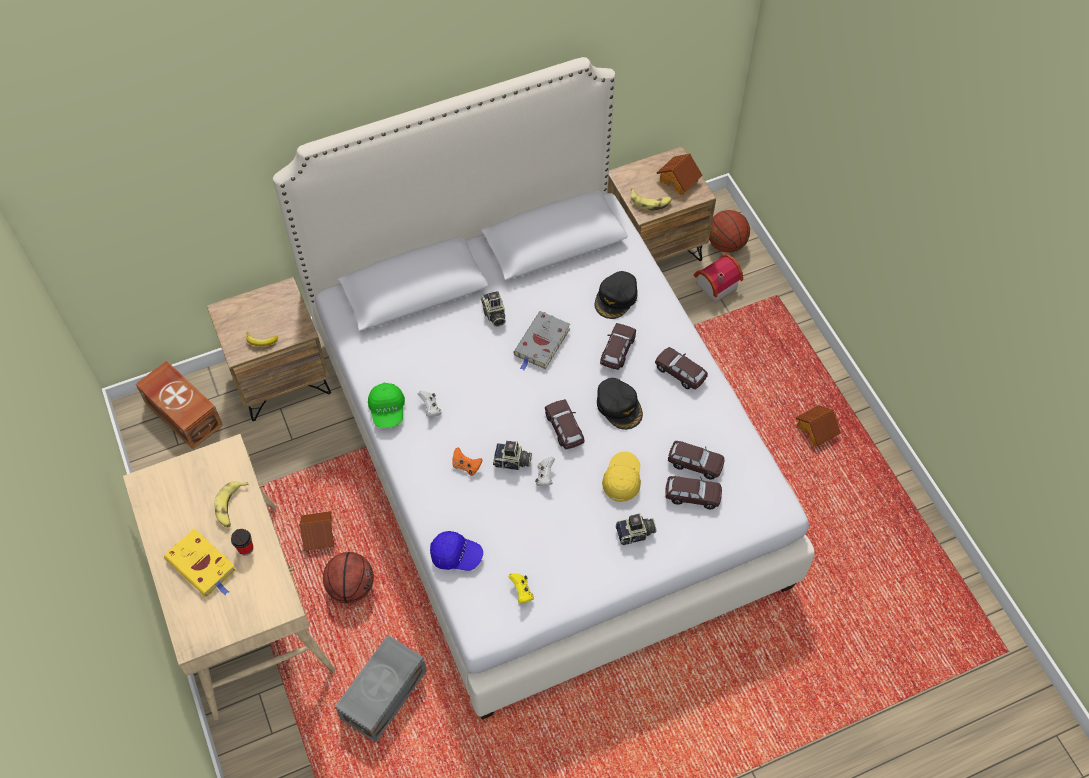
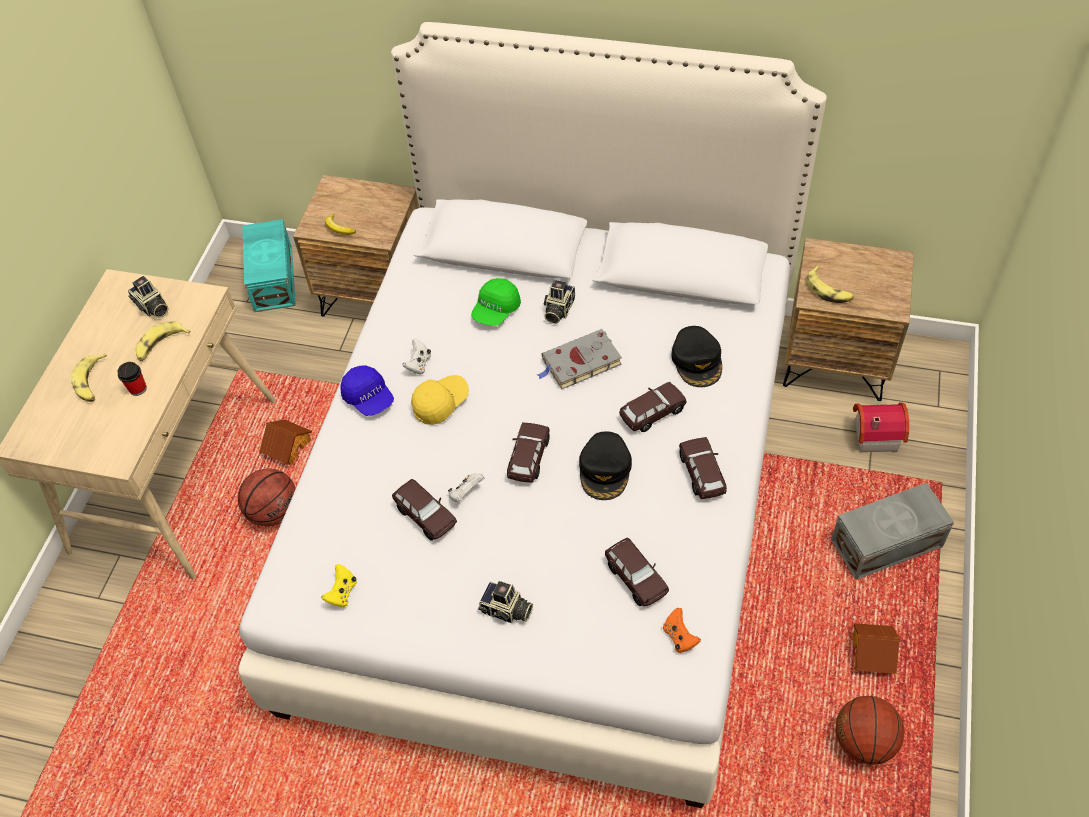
camera: 40 degrees right, 5 degrees down
brown storage box [136,360,223,449] -> turquoise storage box [242,219,296,312]
yellow book [164,529,237,597] -> banana [71,354,107,402]
grey storage box [335,635,426,743] -> grey storage box moved to [831,483,954,580]
green cap [368,383,405,428] -> green cap moved to [471,278,521,326]
blue cap [430,531,483,571] -> blue cap moved to [340,365,394,416]
orange game controller [453,447,483,476] -> orange game controller moved to [663,608,701,653]
camera [493,441,532,470] -> camera moved to [128,276,168,318]
black cap [595,271,638,319] -> black cap turned 75 degrees counterclockwise [671,326,722,387]
yellow cap [602,451,641,502] -> yellow cap moved to [411,375,469,425]
toy house [656,153,702,196] -> none
brown toy car [665,476,722,509] -> brown toy car moved to [392,479,457,541]
basketball [709,210,750,253] -> basketball moved to [836,696,905,765]

